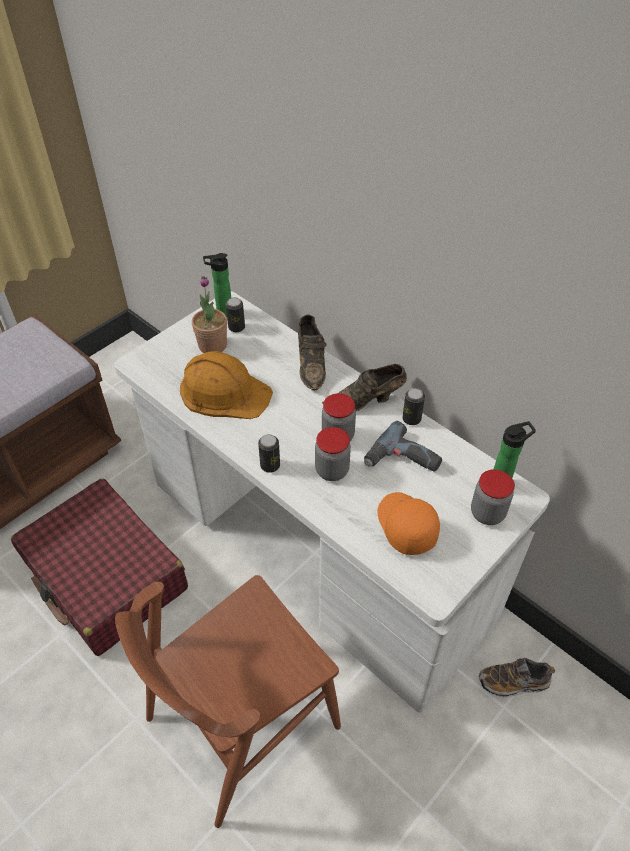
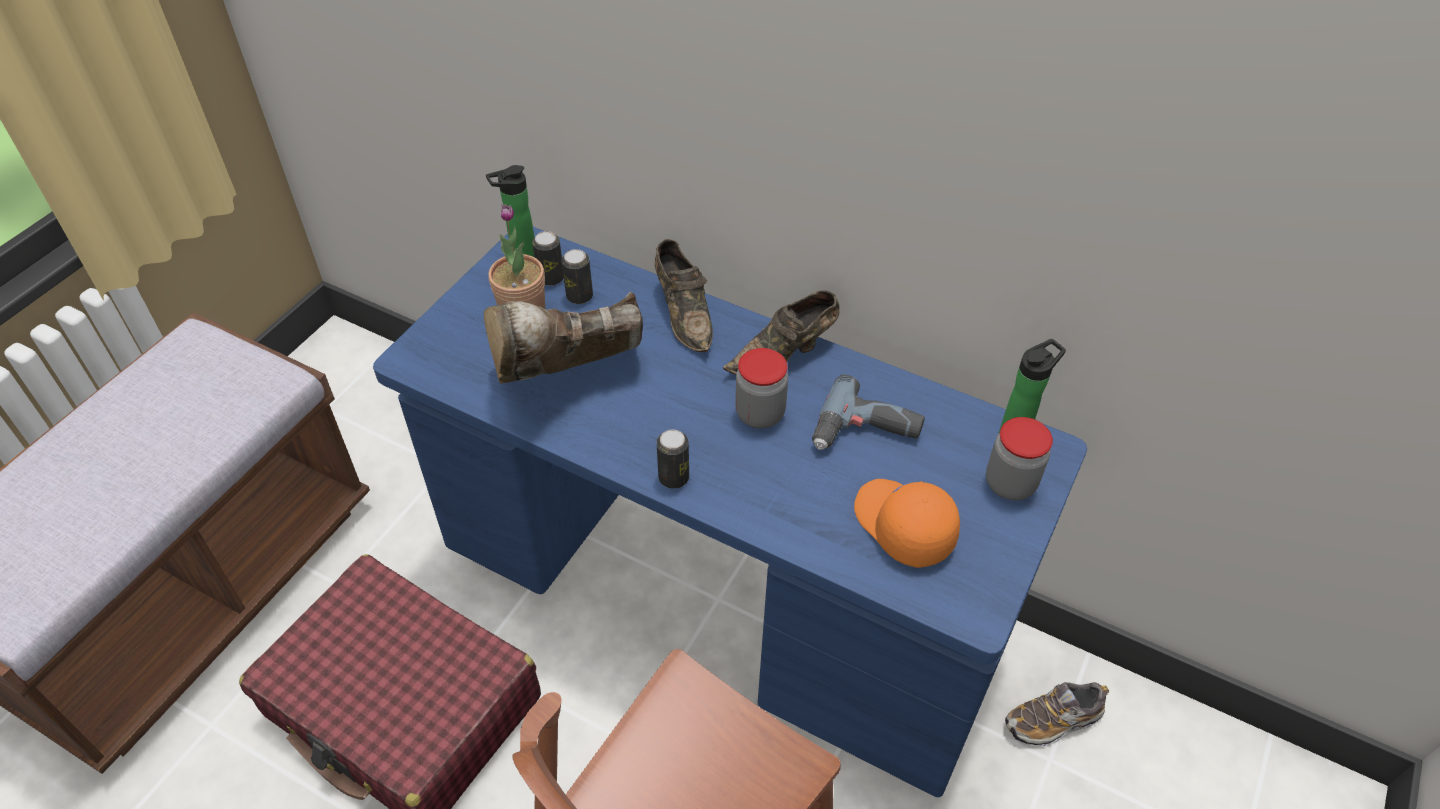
camera: 15 degrees left, 0 degrees up
white desk [114,291,550,713] -> blue desk [373,227,1087,797]
orange hard hat [180,351,273,419] -> brown boot [484,292,643,384]
jar [315,427,351,481] -> none
can [402,388,425,425] -> can moved to [562,249,593,304]

